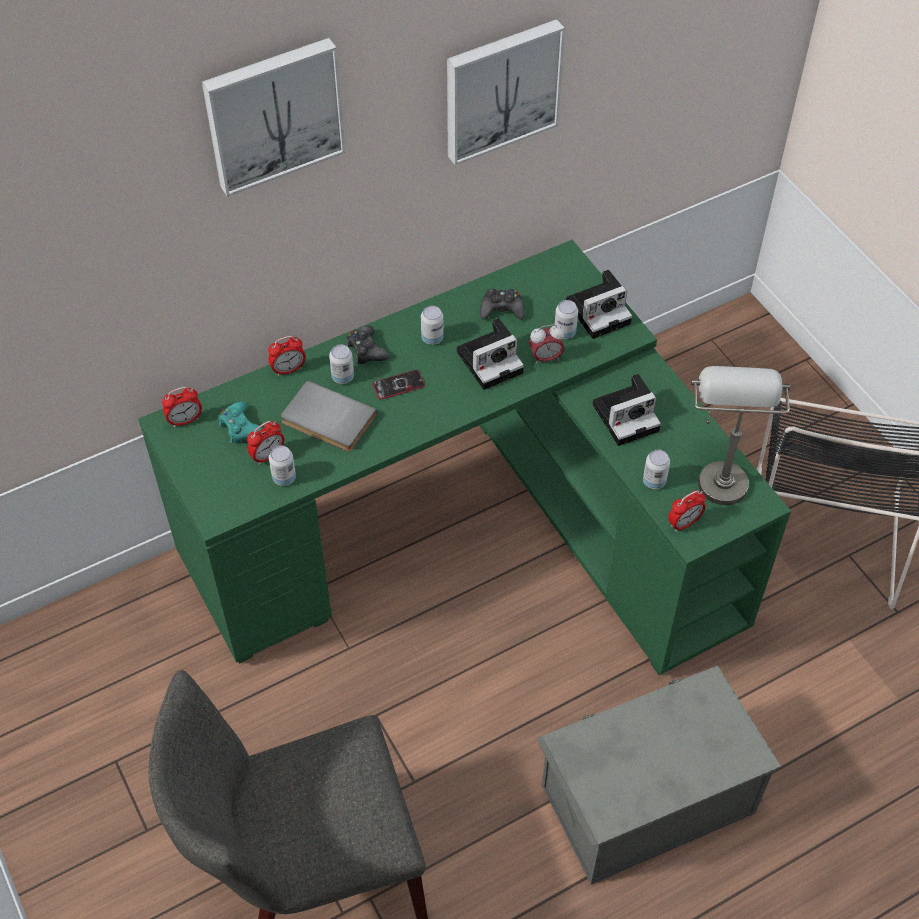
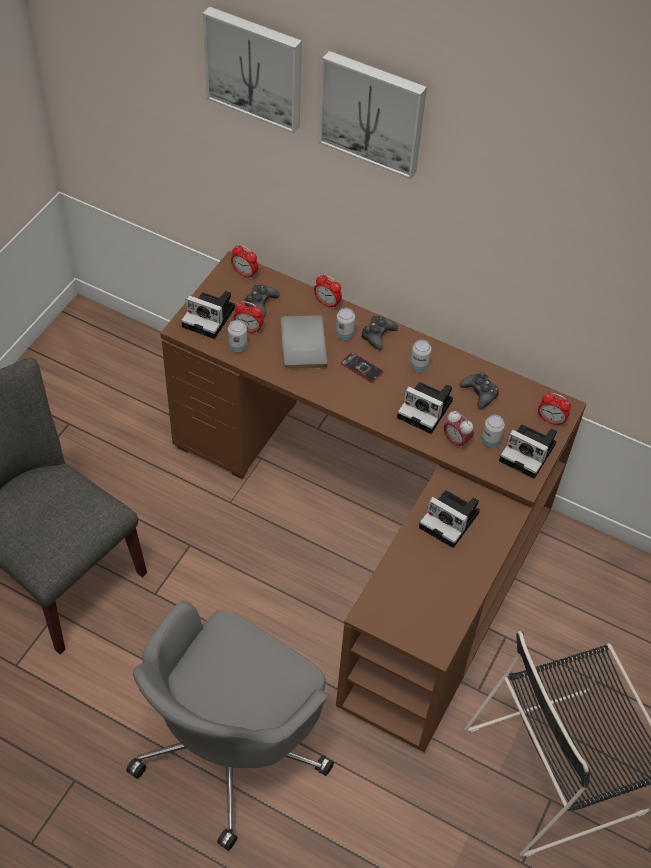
camera: 55 degrees right, 0 degrees up
green desk [138,240,791,675] -> brown desk [160,251,587,752]
turquoise game controller [218,401,263,443] -> black game controller [244,284,280,318]
picture [447,19,565,165] -> picture moved to [202,6,302,133]
grey storage box [536,665,781,884] -> grey office chair [126,600,334,851]
can [643,450,670,489] -> none
alarm clock [668,490,706,532] -> alarm clock moved to [538,393,571,426]
grey table lamp [691,366,790,505] -> none
none -> camera [181,291,235,339]

